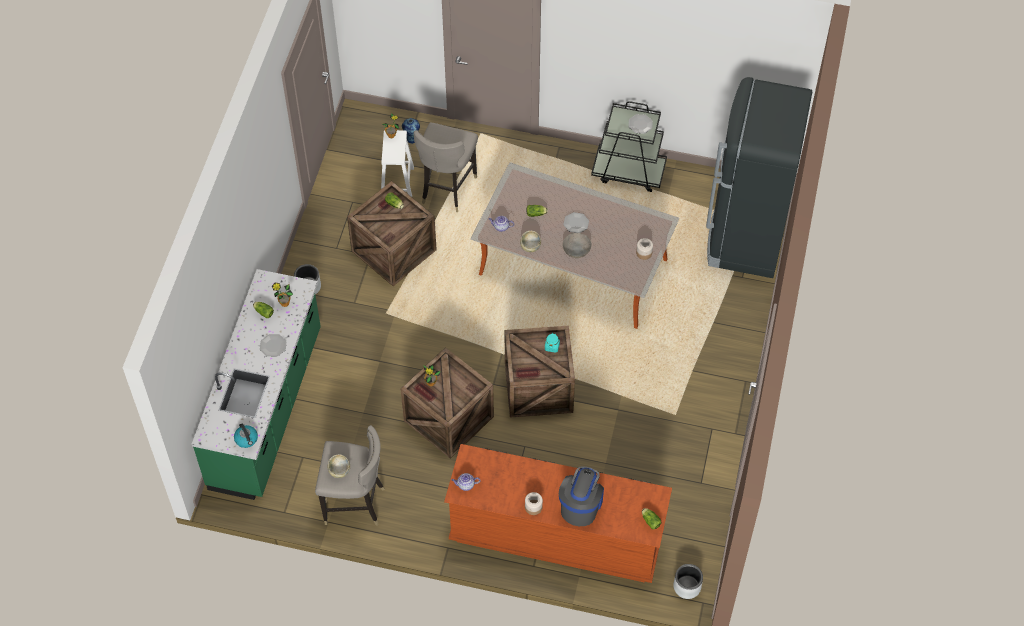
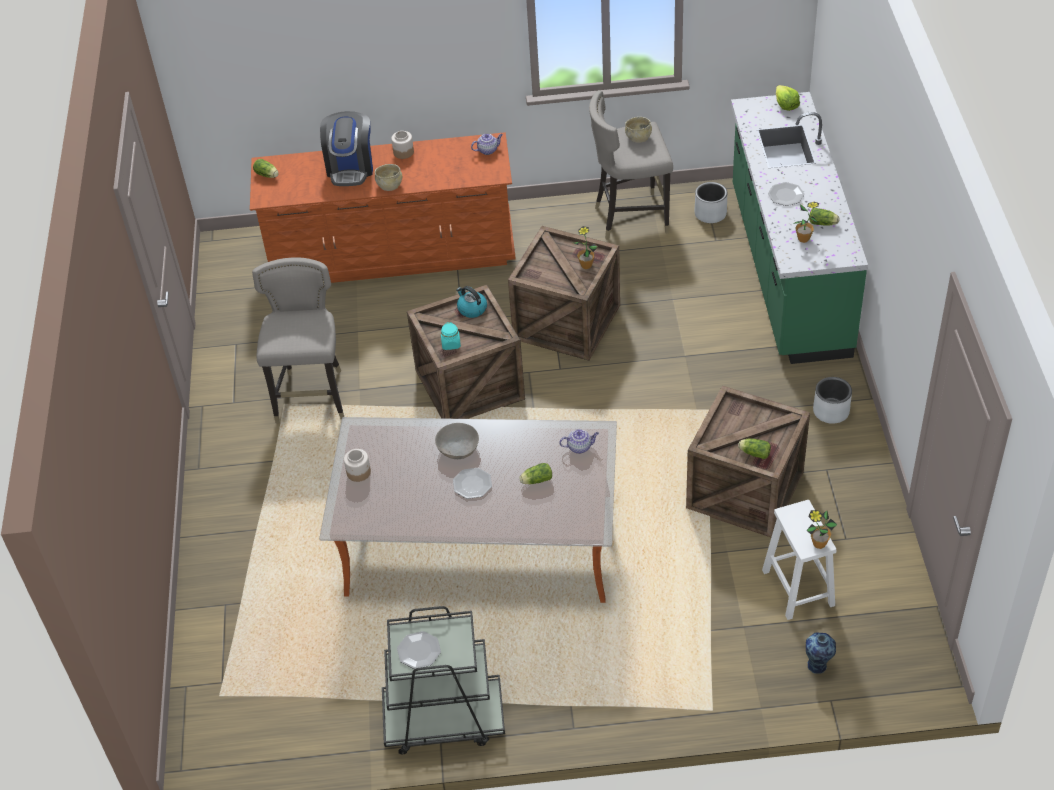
camera: 165 degrees right, 10 degrees down
kettle [234,424,258,448] -> kettle moved to [456,286,487,318]
grey stool [414,123,478,212] -> grey stool moved to [252,257,344,423]
beige bowl [520,231,541,252] -> beige bowl moved to [375,164,402,191]
grey planter [673,564,703,599] -> grey planter moved to [694,182,727,223]
black fridge [706,77,812,278] -> none
none -> lettuce [776,85,800,111]

